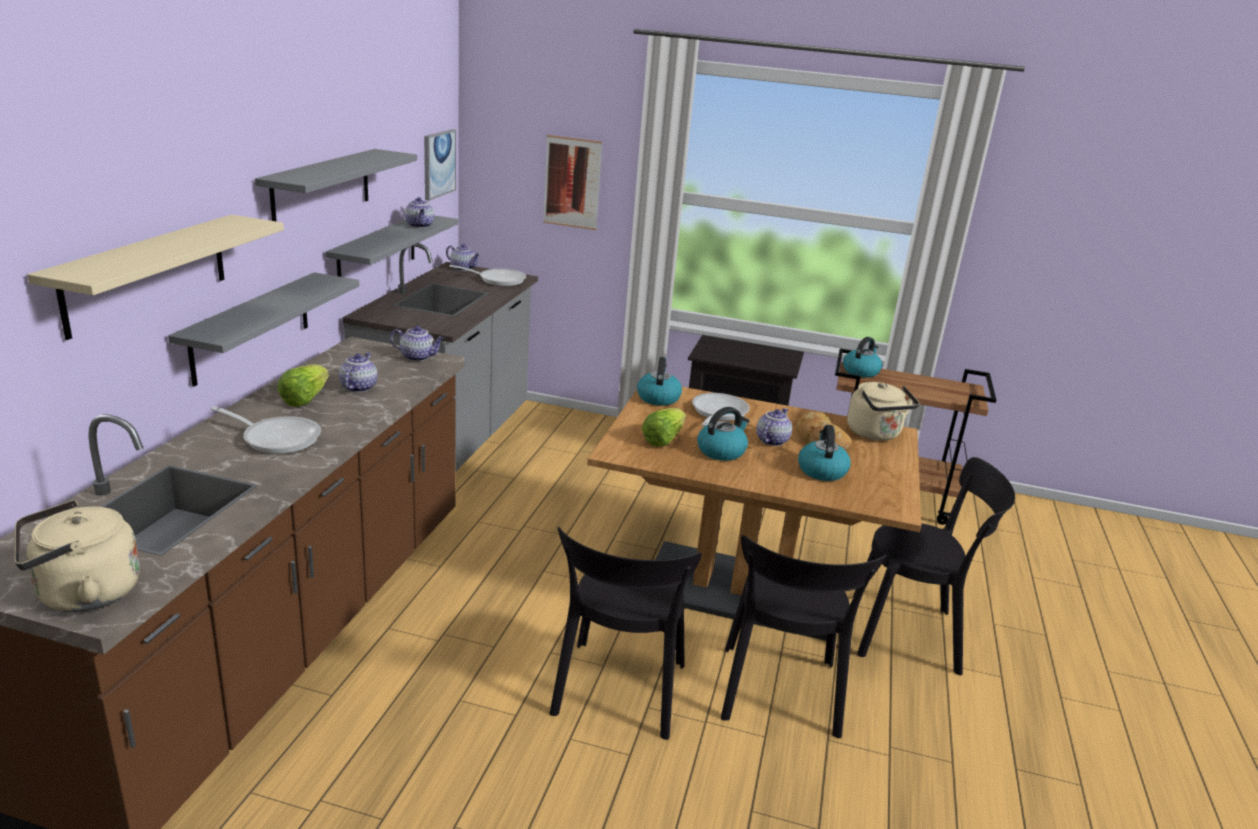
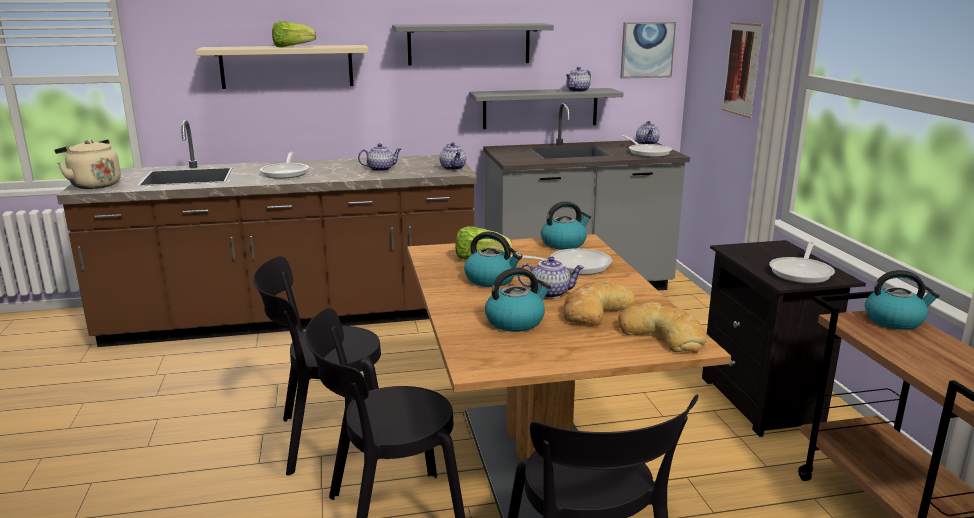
camera: 65 degrees right, 5 degrees down
grey shelf [168,272,359,387] -> none
lettuce [277,365,329,407] -> lettuce moved to [272,21,316,47]
beige kettle [847,382,920,441] -> bread [618,302,706,353]
none -> frying pan [769,241,835,284]

